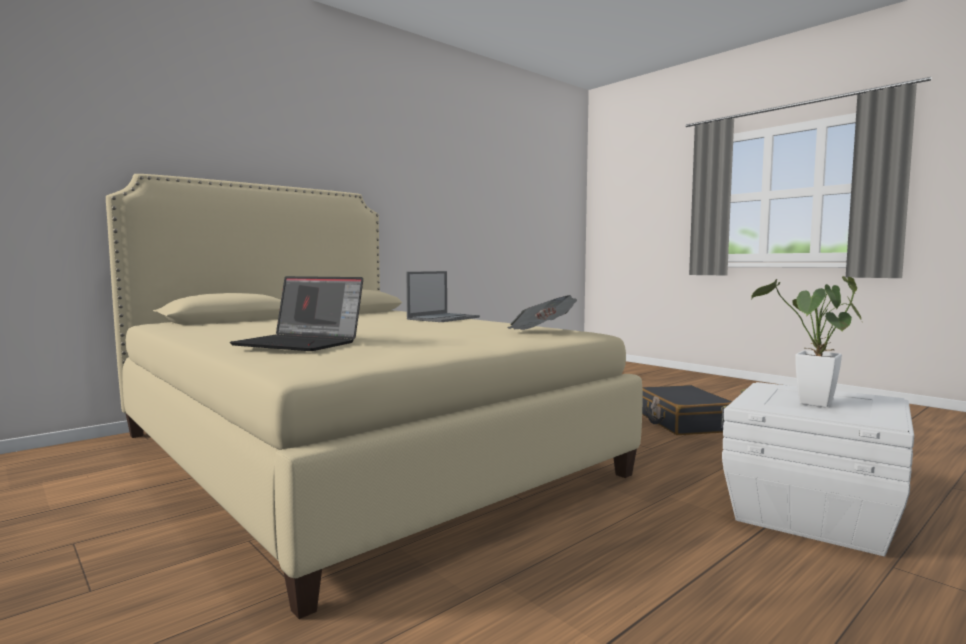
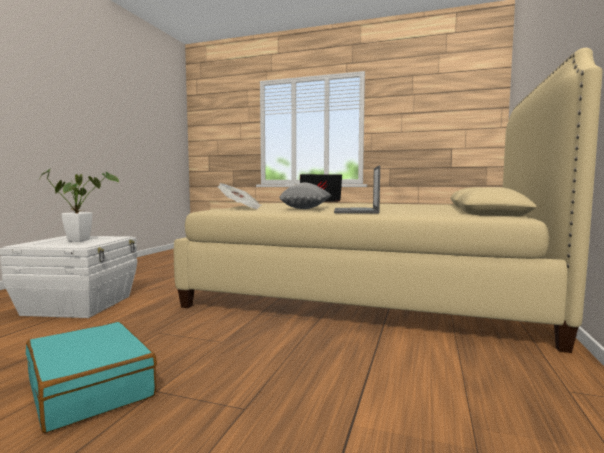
camera: 150 degrees right, 0 degrees up
black suitcase [642,385,732,435] -> turquoise suitcase [26,321,157,433]
none -> grey pillow [279,183,332,209]

